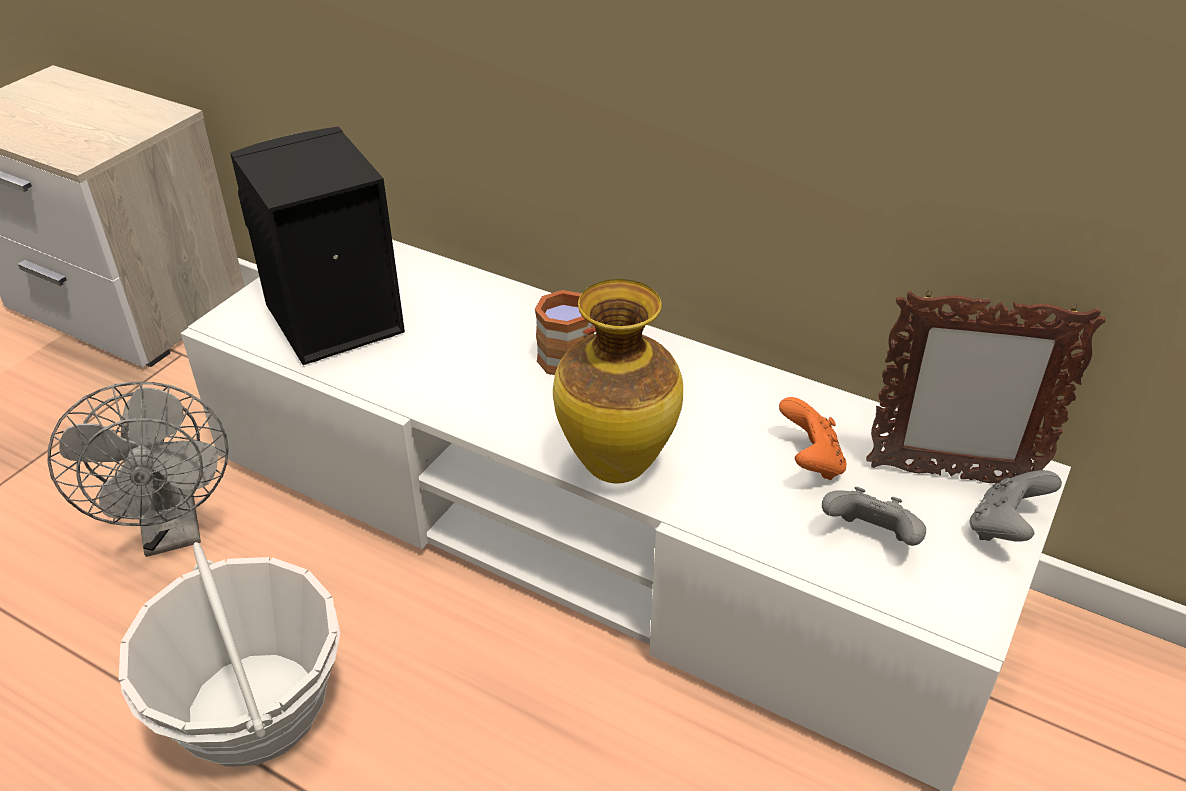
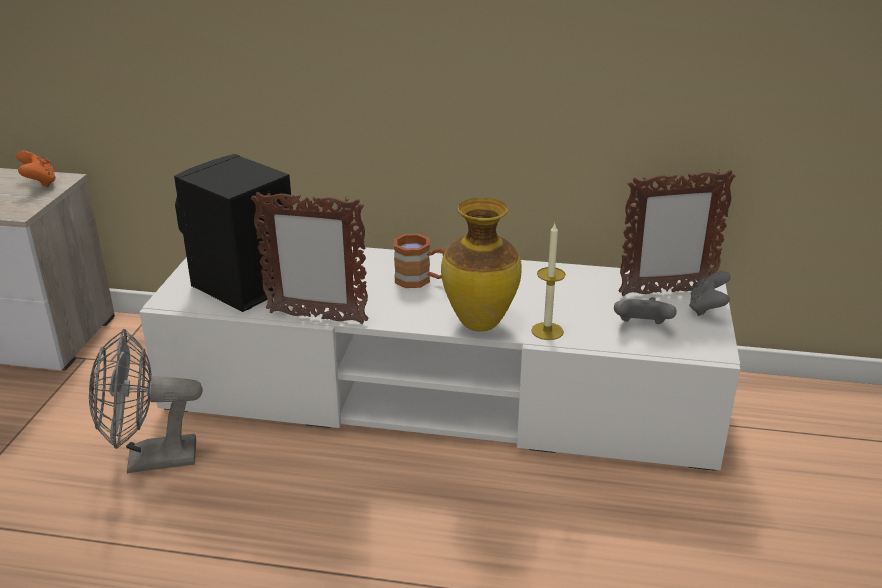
camera: 20 degrees left, 10 degrees down
grey fan [48,381,229,557] -> grey fan turned 120 degrees clockwise [89,329,202,473]
basket [119,542,340,767] -> none
orange game controller [779,397,846,480] -> orange game controller moved to [16,151,56,187]
none -> picture frame [251,192,369,324]
none -> candle [531,224,566,340]

